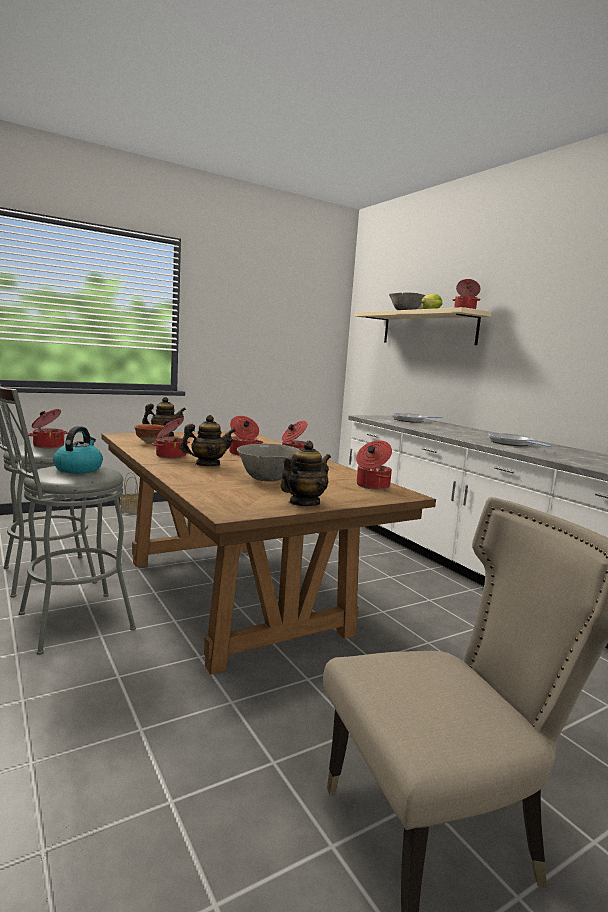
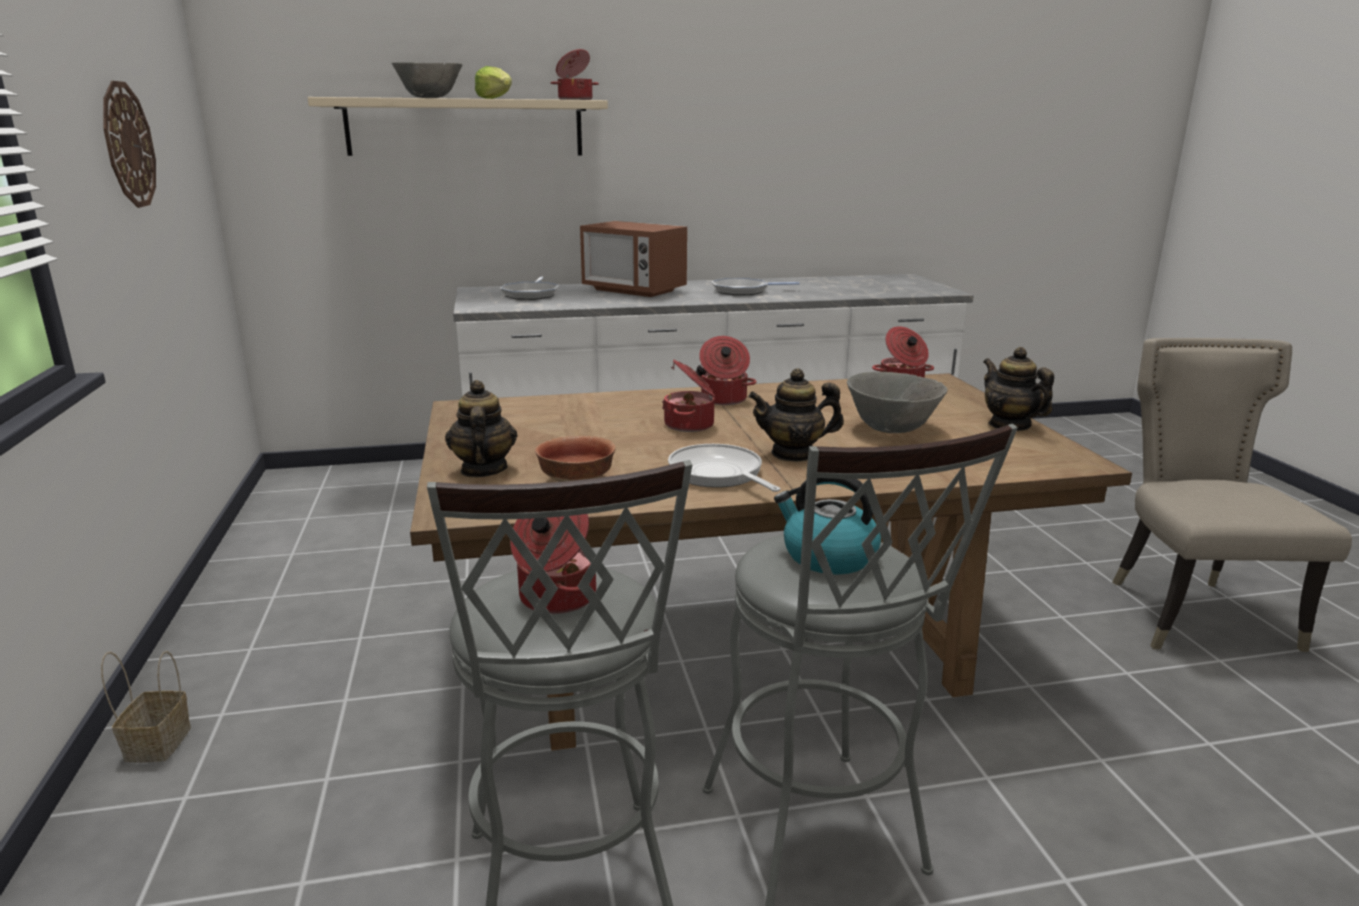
camera: 70 degrees left, 10 degrees up
cooking pot [152,418,190,459] -> frying pan [668,444,781,492]
teapot [180,415,236,466] -> teapot turned 90 degrees counterclockwise [748,368,844,462]
none -> wall clock [103,81,156,208]
none -> microwave [580,221,687,297]

